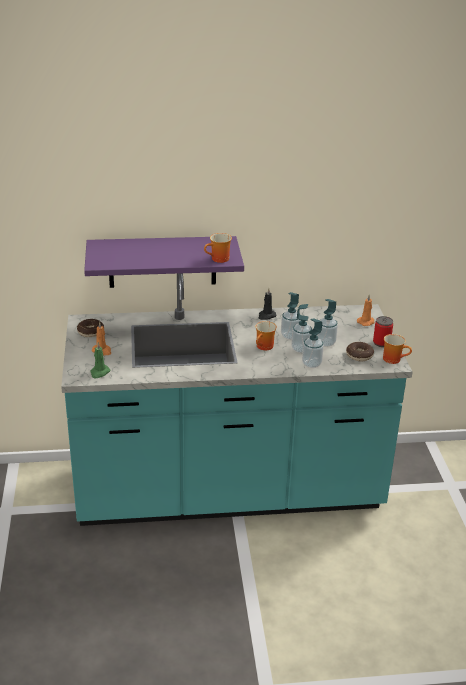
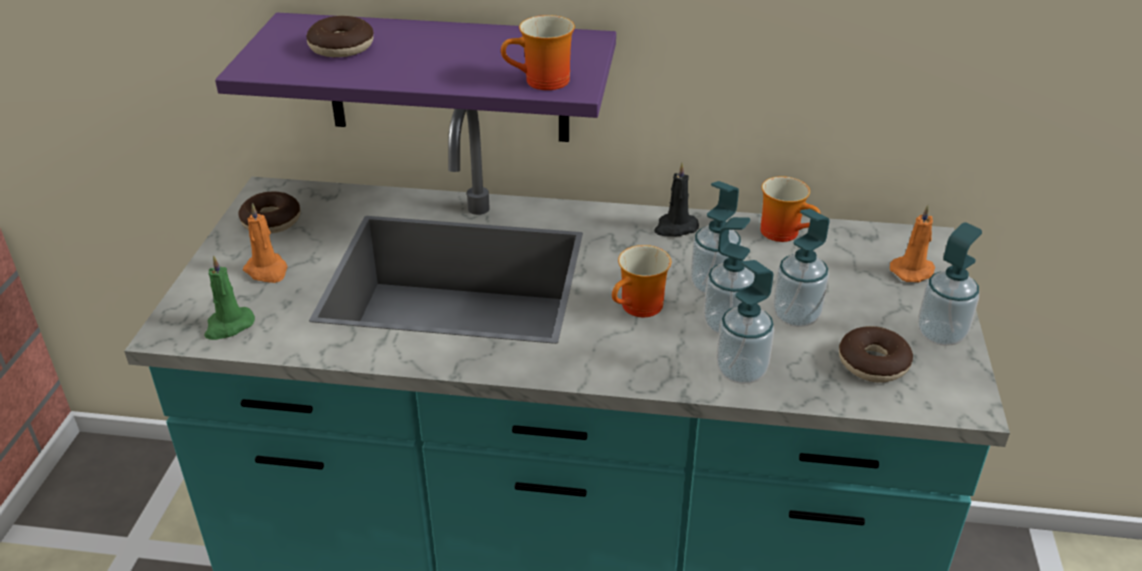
camera: 15 degrees right, 5 degrees up
can [373,316,393,347] -> soap dispenser [918,222,982,346]
mug [383,334,412,364] -> mug moved to [760,176,821,242]
none -> donut [306,16,373,57]

